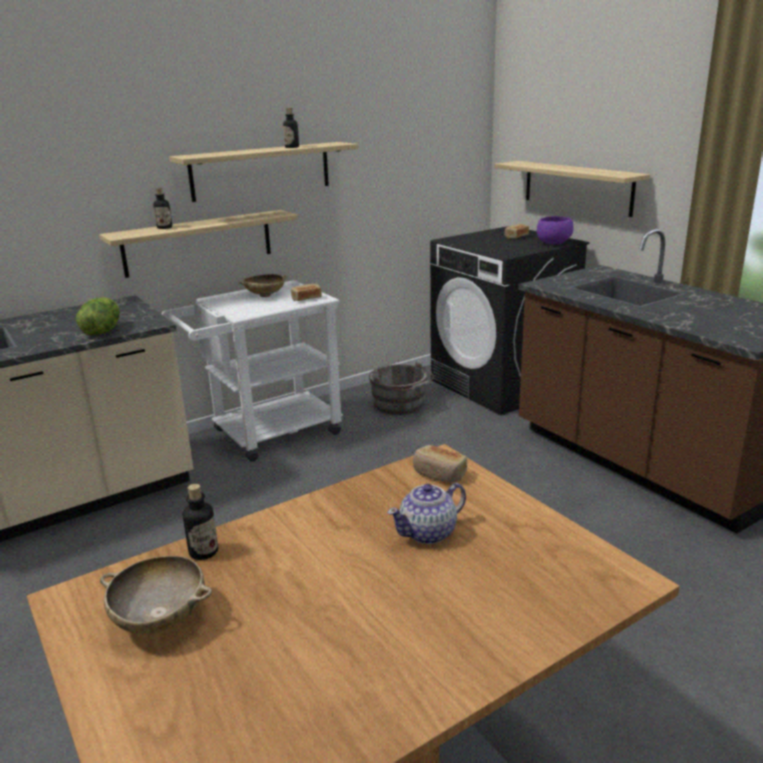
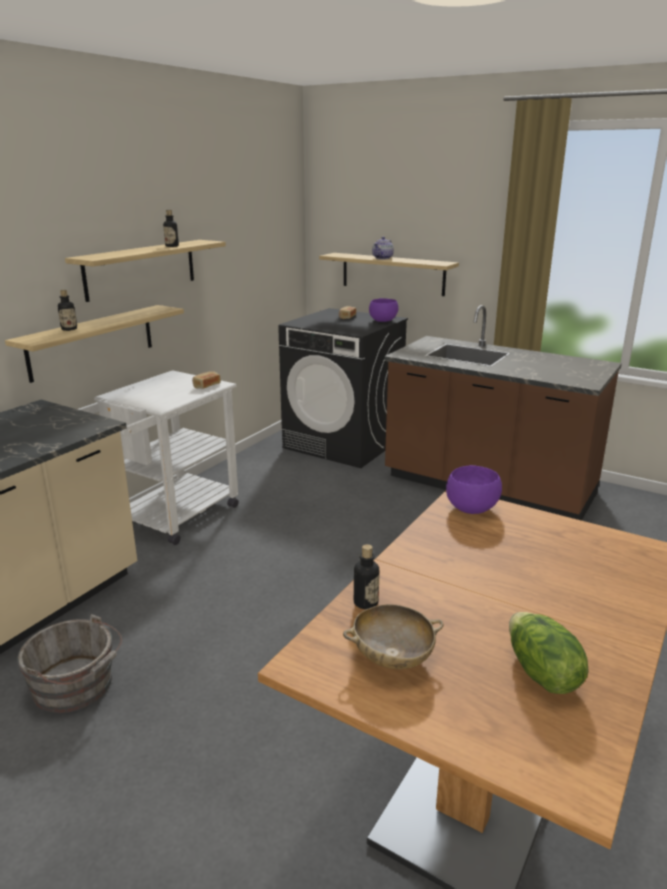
camera: 25 degrees left, 0 degrees up
lettuce [76,297,120,335] -> lettuce moved to [509,612,589,694]
beige bowl [239,274,288,297] -> none
grey bucket [369,362,434,415] -> grey bucket moved to [17,614,122,713]
teapot [387,483,466,544] -> teapot moved to [372,237,394,259]
bread [413,445,467,482] -> purple bowl [446,465,502,514]

